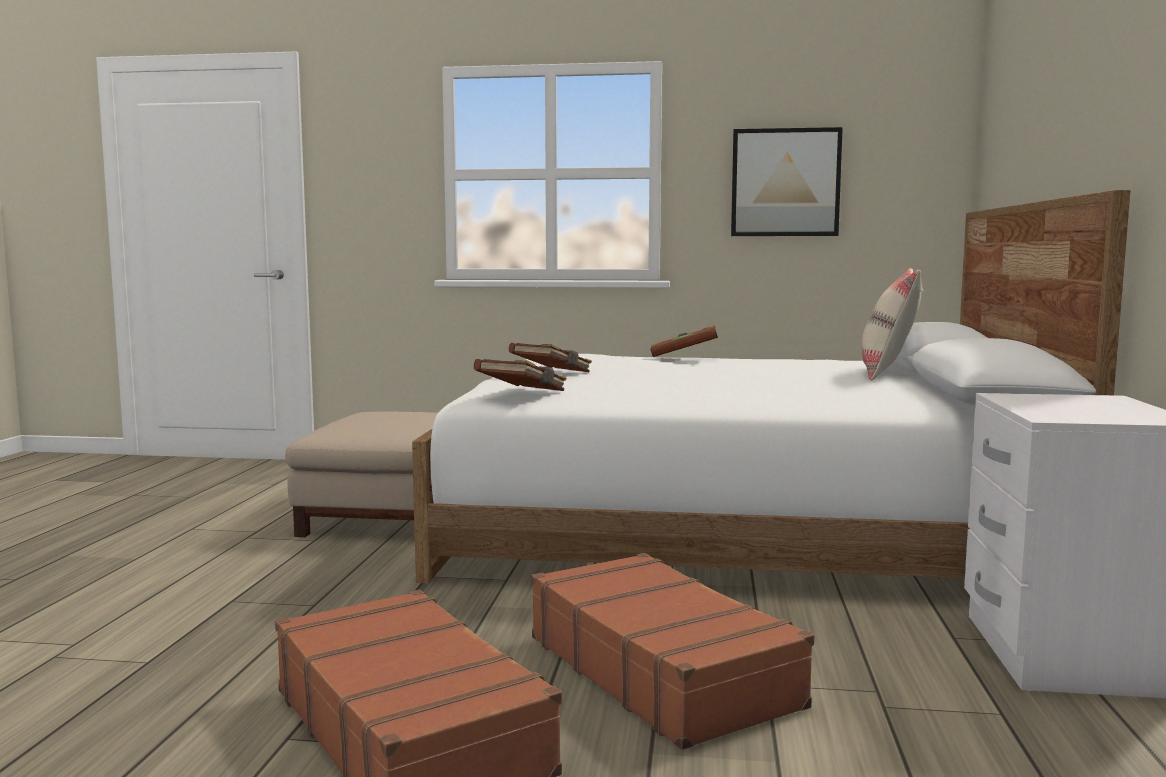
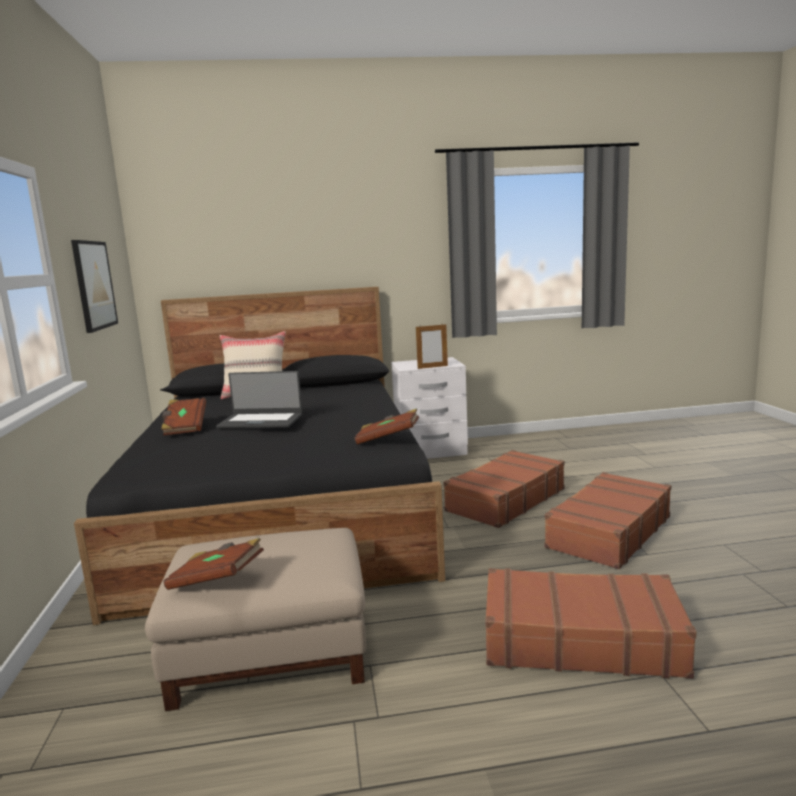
camera: 105 degrees left, 5 degrees up
white bed [412,190,1130,584] -> black bed [74,287,445,625]
brown book [509,343,592,372] -> brown book moved to [164,538,264,590]
none -> laptop [216,371,302,428]
none -> picture frame [416,324,448,369]
none -> brown suitcase [485,568,697,679]

